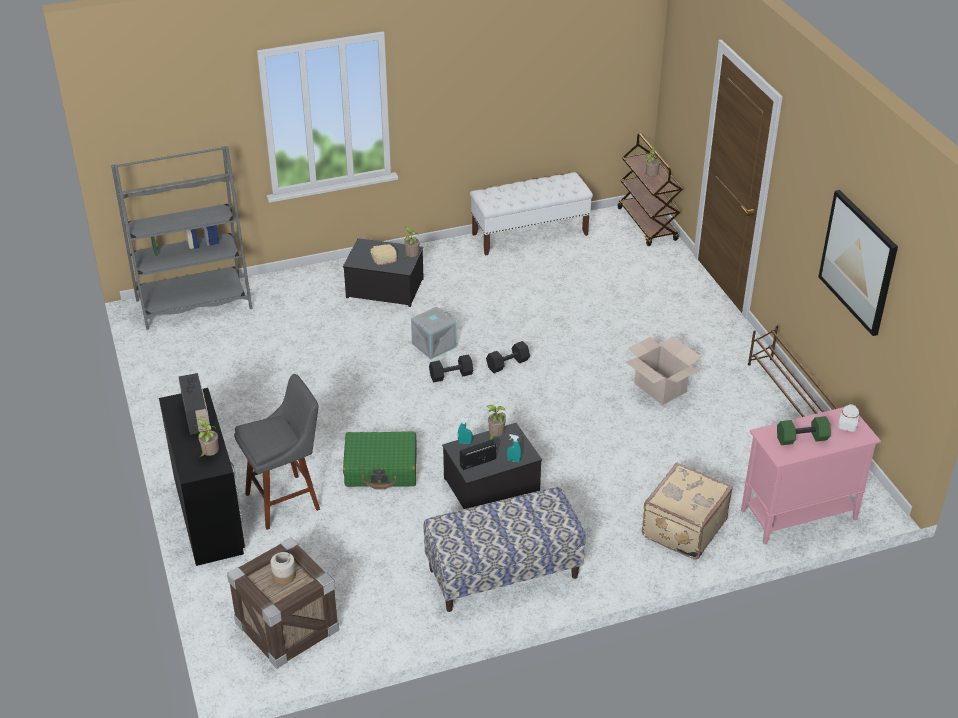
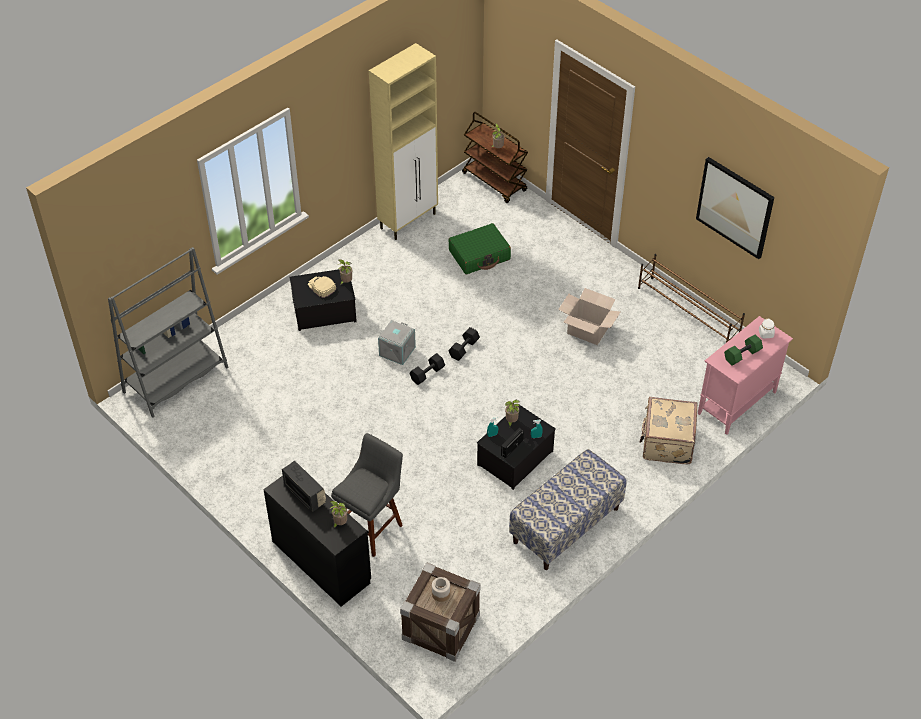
camera: 25 degrees left, 10 degrees up
green suitcase [343,431,417,490] -> green suitcase moved to [448,223,511,274]
white bench [470,172,593,256] -> beige cabinet [369,43,438,240]

